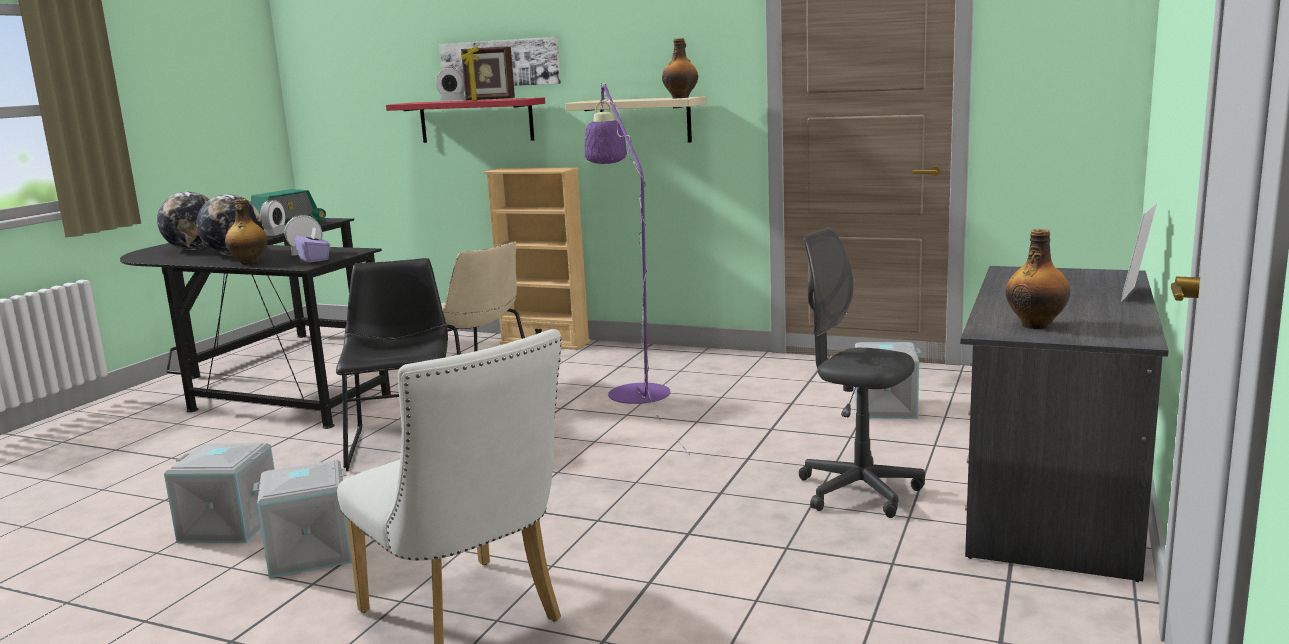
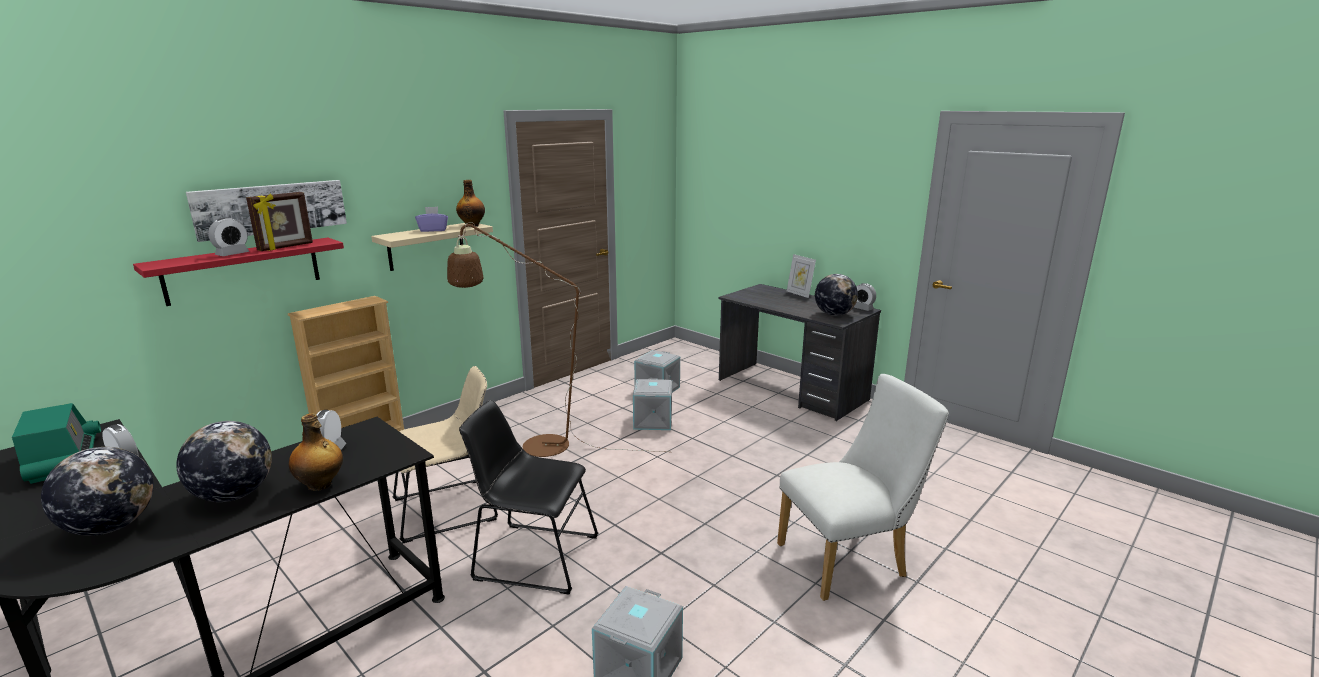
camera: 70 degrees left, 5 degrees up
grey storage box [253,460,352,578] -> grey storage box moved to [633,378,672,430]
purple tissue box [294,228,330,263] -> purple tissue box moved to [415,207,448,232]
purple floor lamp [585,83,690,455] -> brown floor lamp [447,222,667,457]
grey office chair [799,228,925,518] -> none
bottle [1006,229,1070,329] -> globe [815,274,858,316]
none -> alarm clock [854,283,876,311]

